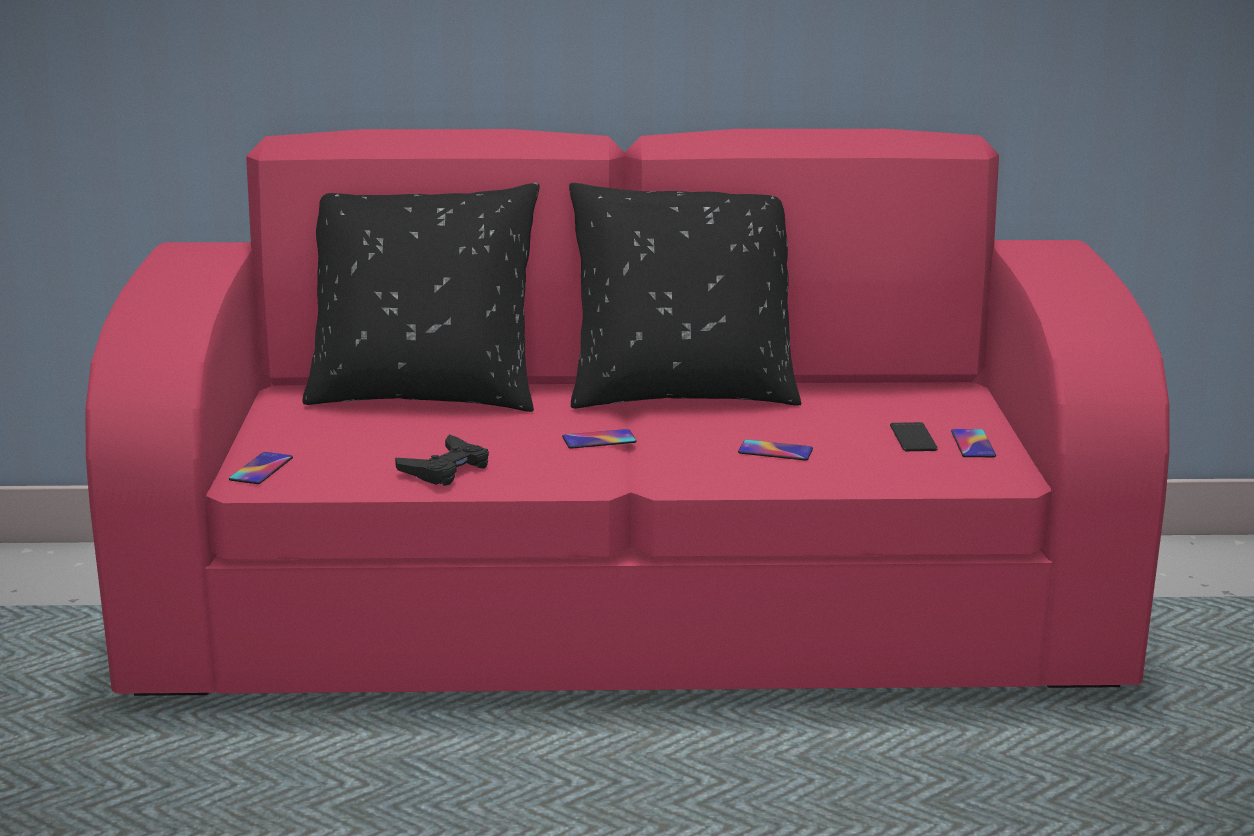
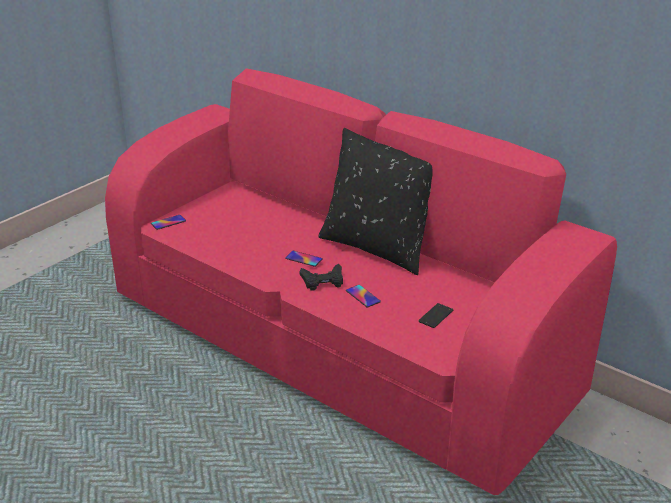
camera: 40 degrees right, 10 degrees up
black pillow [303,183,540,412] -> none
black game controller [395,434,489,486] -> black game controller moved to [299,264,343,291]
phone [951,429,996,457] -> none

